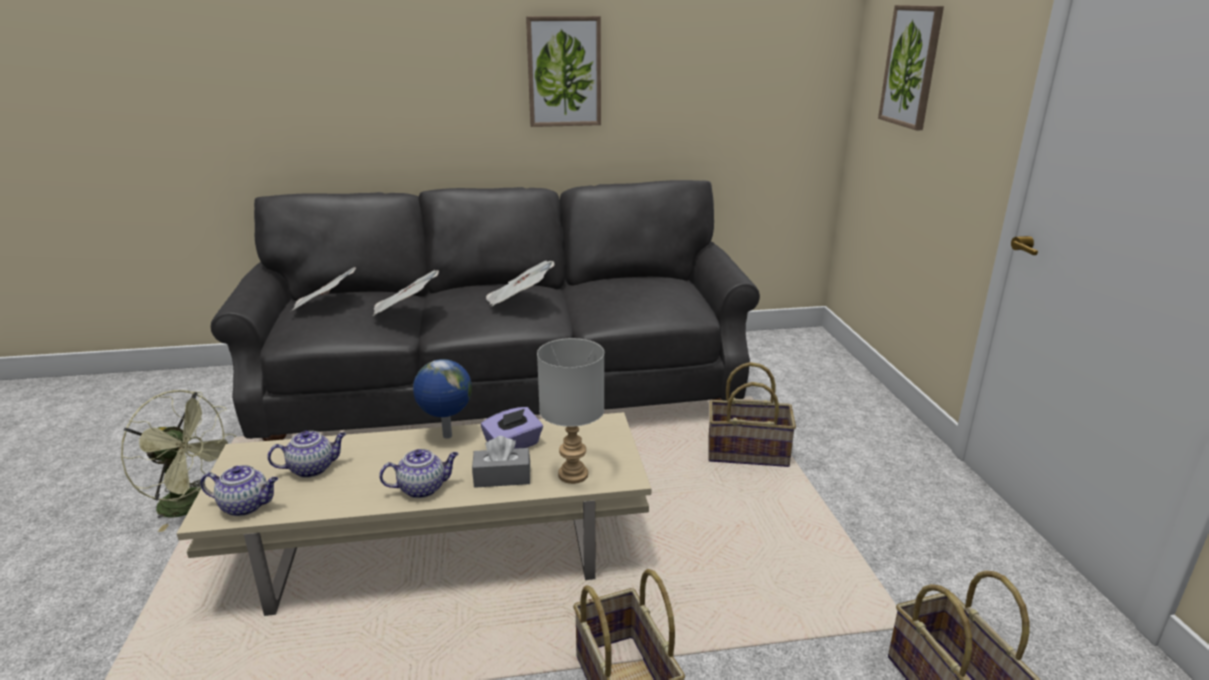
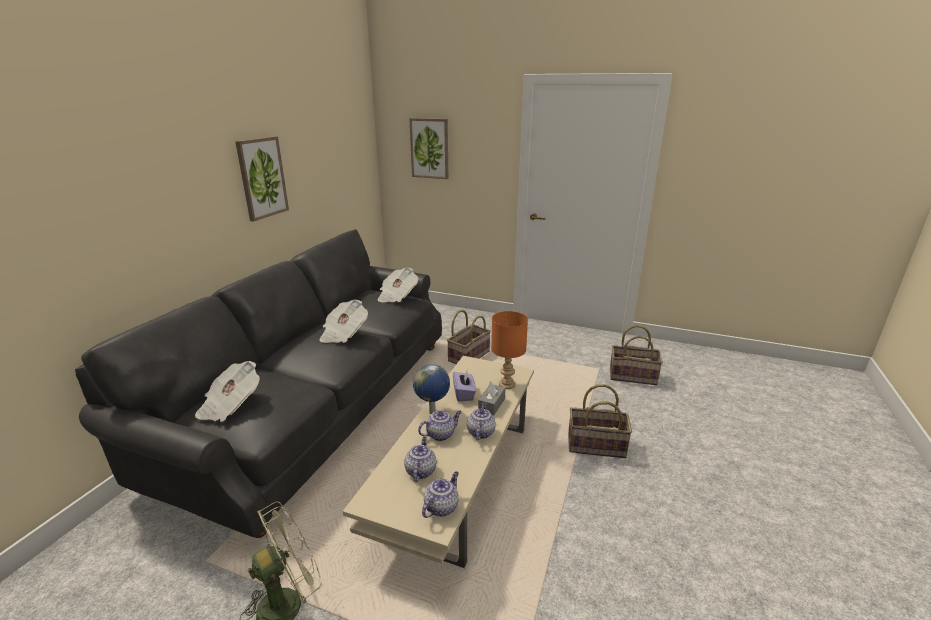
camera: 60 degrees left, 0 degrees up
newspaper [373,270,439,316] -> newspaper moved to [377,268,418,302]
grey table lamp [537,338,604,484] -> orange table lamp [491,311,528,389]
none -> teapot [418,410,462,441]

